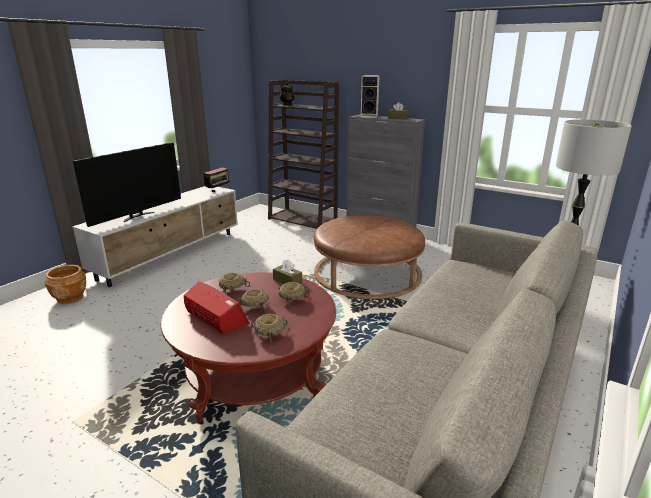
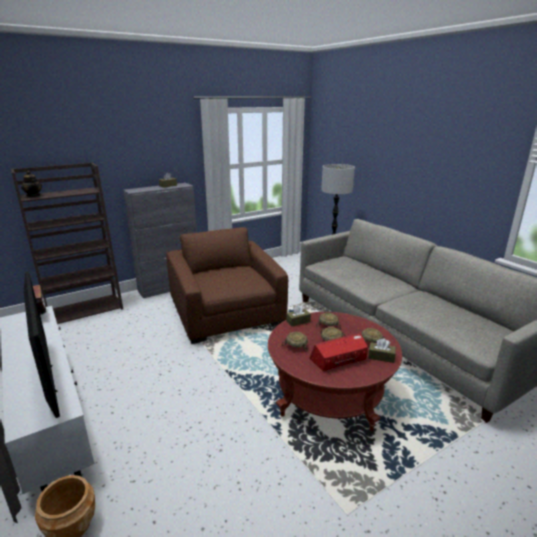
camera: 65 degrees left, 0 degrees up
brown ottoman [314,215,425,299] -> brown armchair [166,227,288,344]
speaker [361,75,380,118] -> none
none -> brown tissue box [368,338,396,363]

